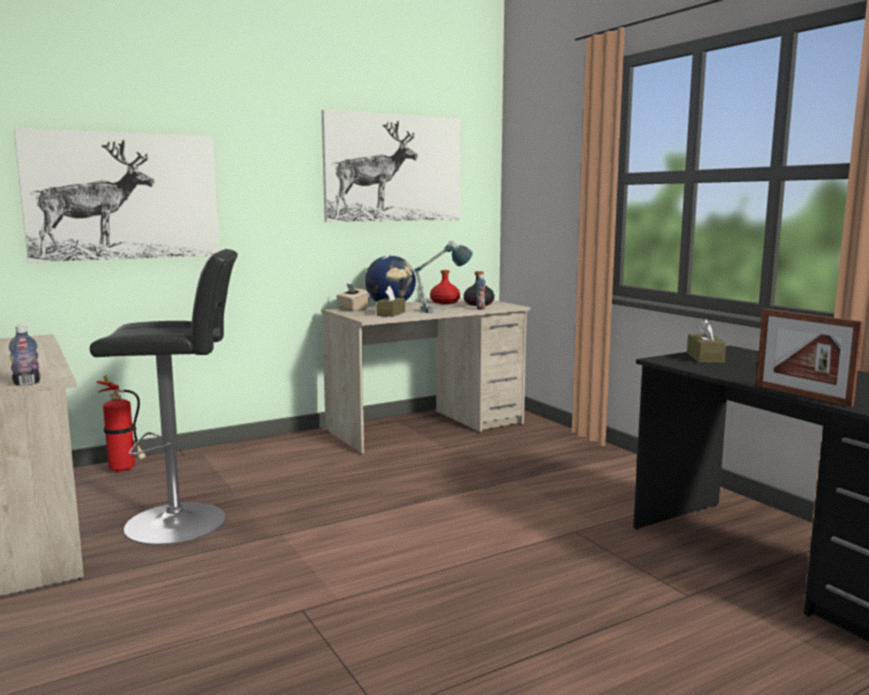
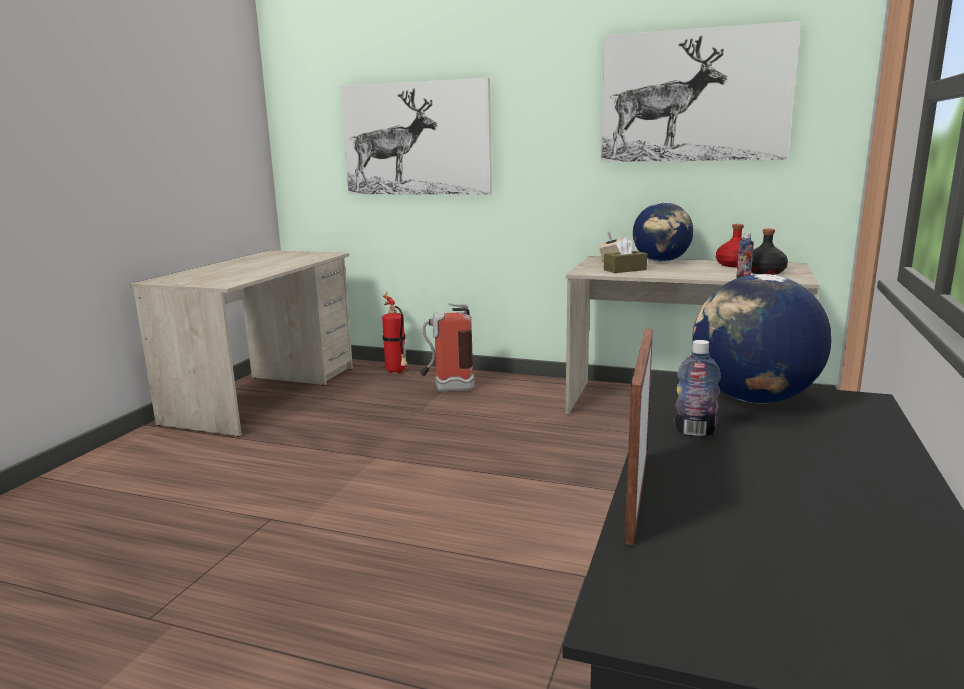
camera: 50 degrees right, 5 degrees up
bottle [9,325,41,386] -> bottle moved to [675,340,721,436]
black stool [90,249,238,545] -> none
table lamp [414,241,473,313] -> none
brown tissue box [687,319,726,363] -> globe [692,274,831,403]
none -> fire extinguisher [419,303,474,392]

